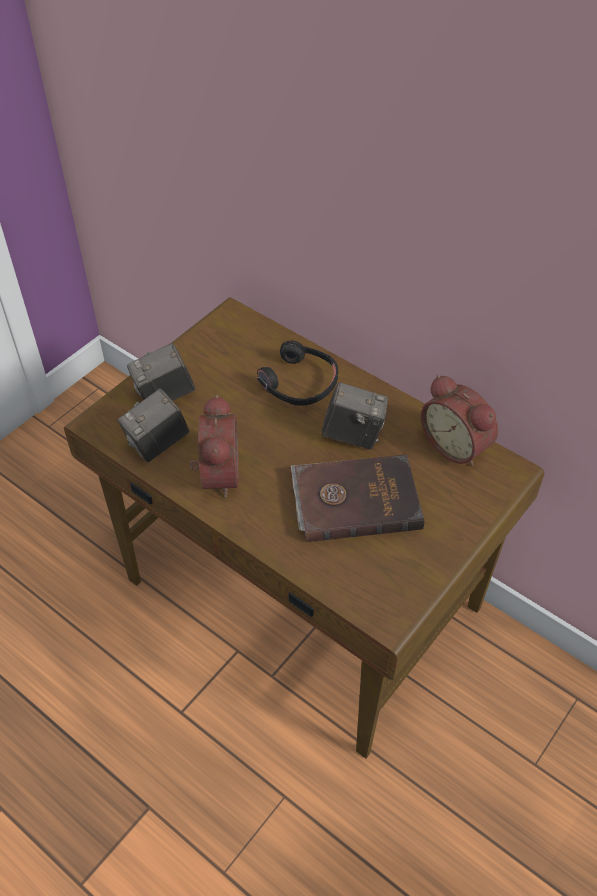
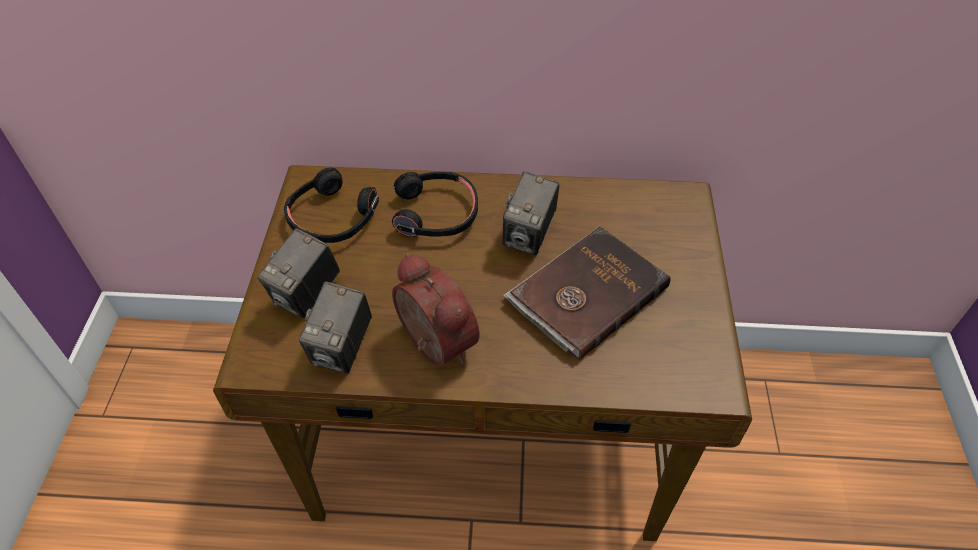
camera: 35 degrees left, 0 degrees up
camera [322,382,388,450] -> camera turned 135 degrees clockwise [502,171,559,255]
alarm clock [421,375,498,467] -> none
none -> black headphones [284,167,379,243]

